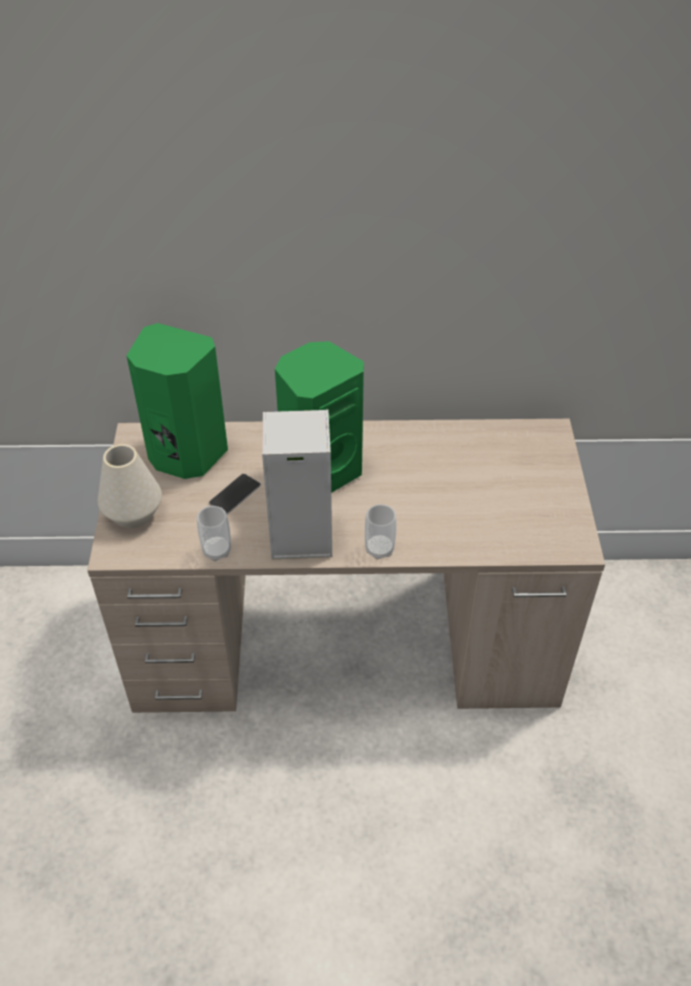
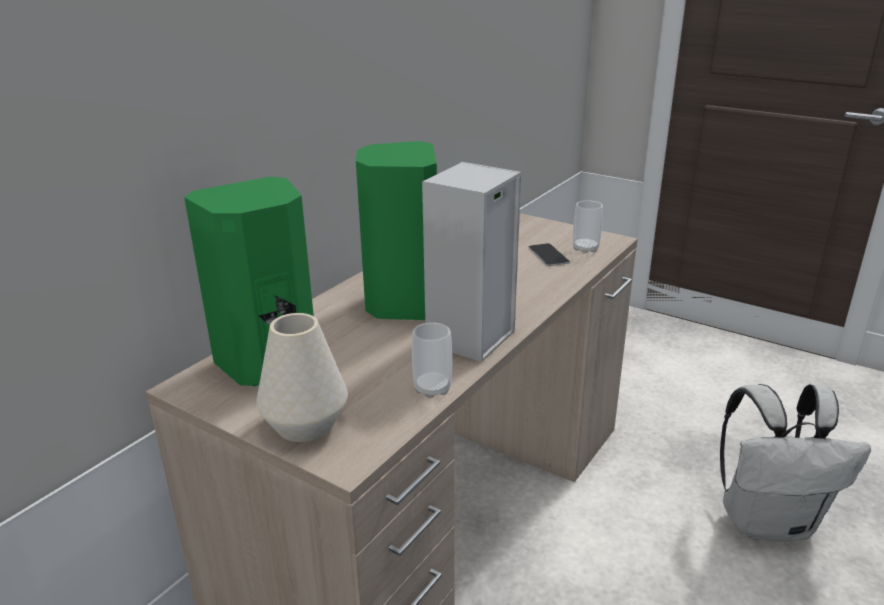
camera: 55 degrees left, 20 degrees down
phone [209,474,261,514] -> phone moved to [528,243,570,266]
cup [365,504,396,559] -> cup moved to [573,200,603,254]
none -> white backpack [720,384,871,541]

